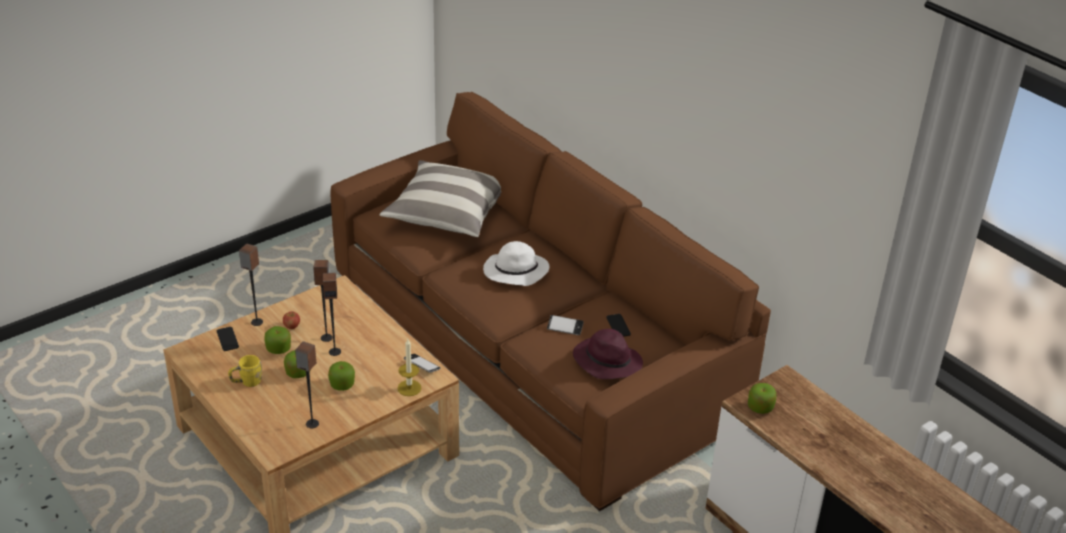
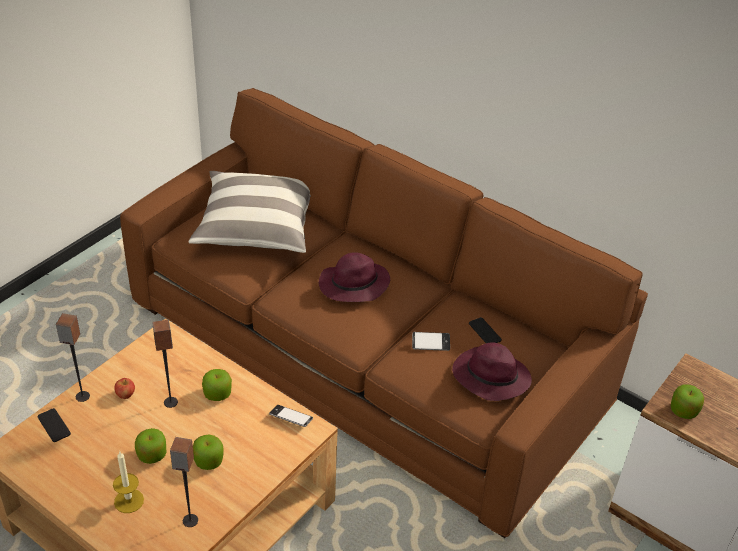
camera: 15 degrees left, 5 degrees up
yellow mug [228,355,262,387] -> none
apple [264,326,291,354] -> apple moved to [202,369,232,401]
speaker [323,273,341,356] -> none
candle [397,339,422,396] -> candle moved to [113,452,144,513]
white hat [483,241,549,286] -> purple hat [319,252,390,302]

